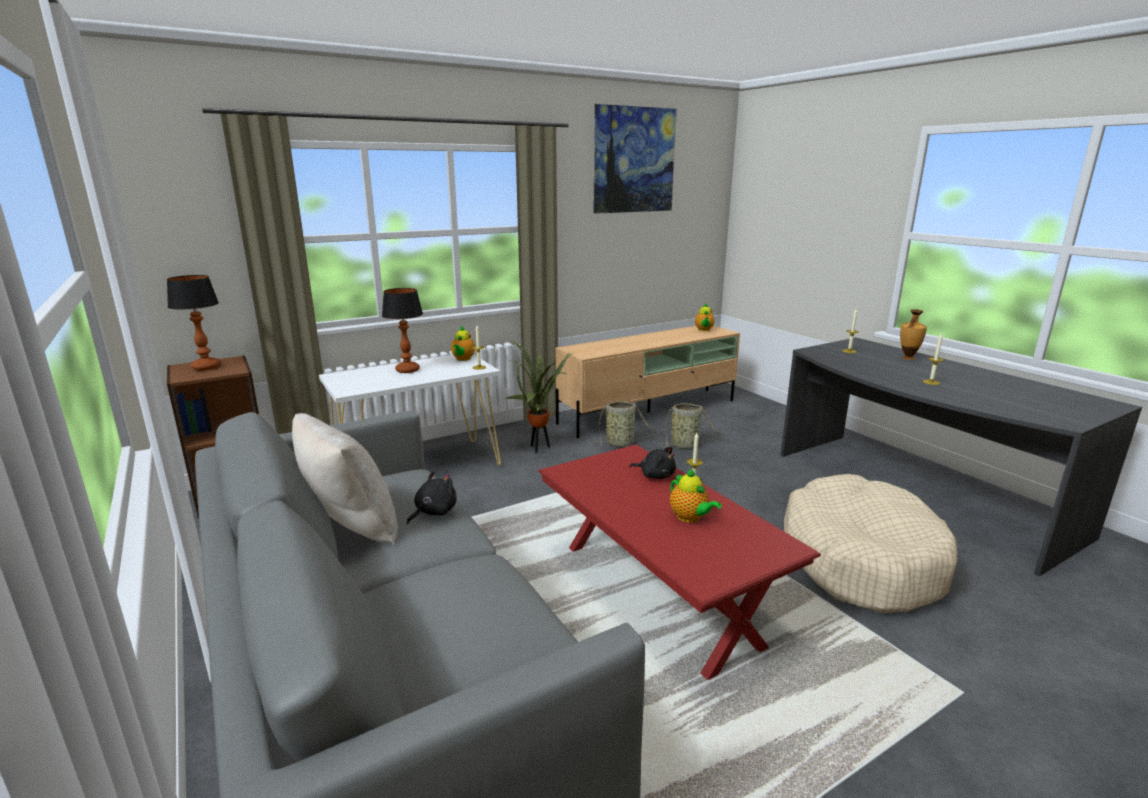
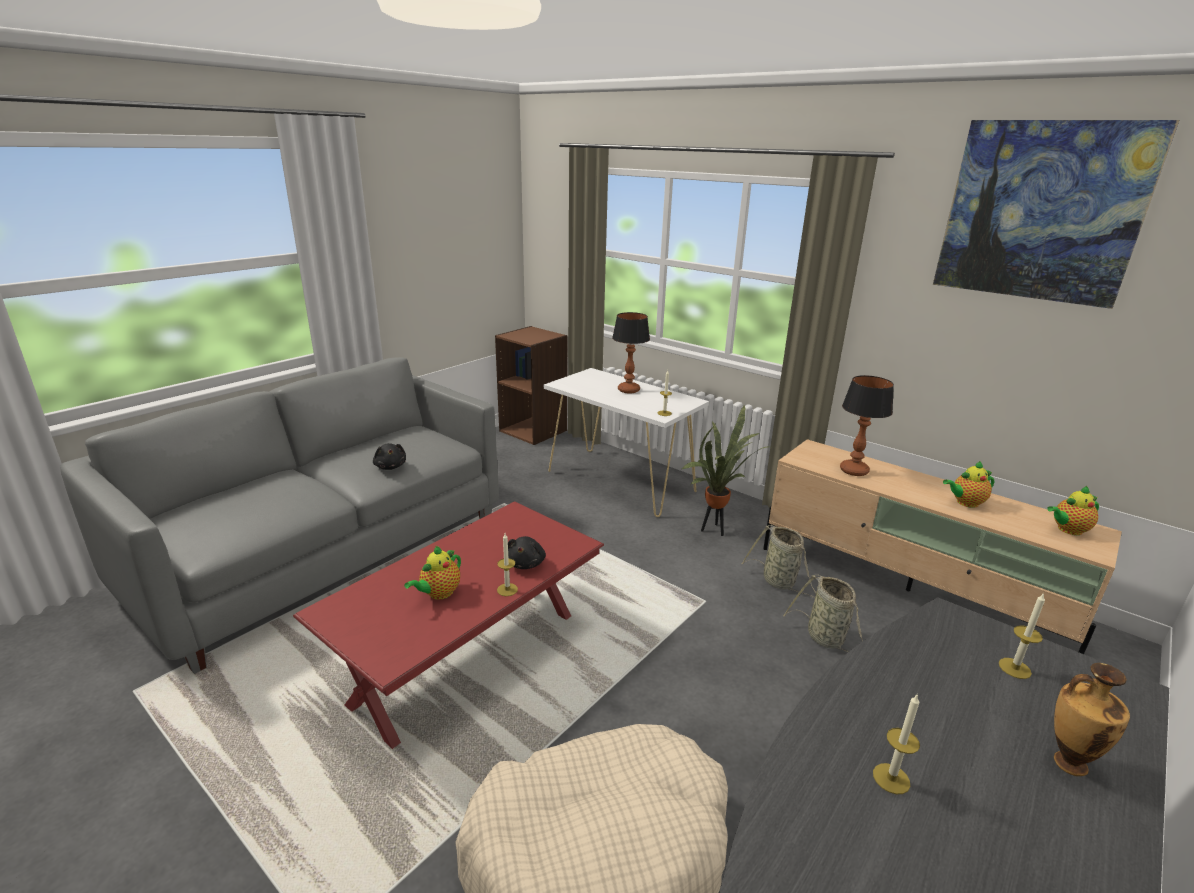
camera: 70 degrees right, 5 degrees up
table lamp [167,275,221,370] -> table lamp moved to [840,375,894,476]
beige pillow [292,413,398,546] -> none
black plush toy [407,471,457,524] -> black plush toy turned 45 degrees clockwise [373,443,406,470]
teapot [451,325,475,361] -> teapot moved to [943,461,994,508]

